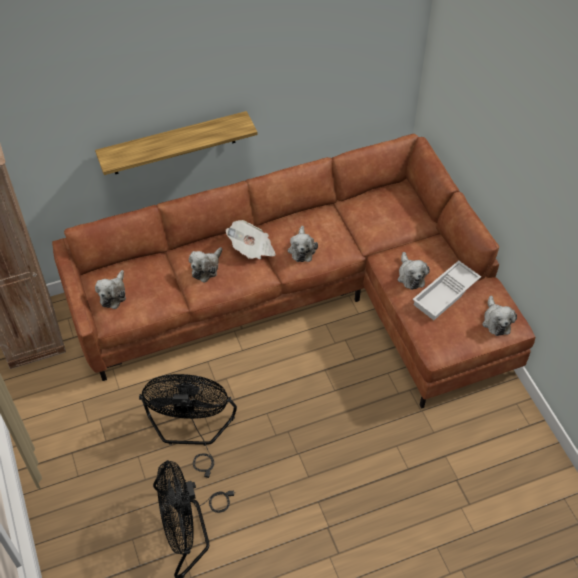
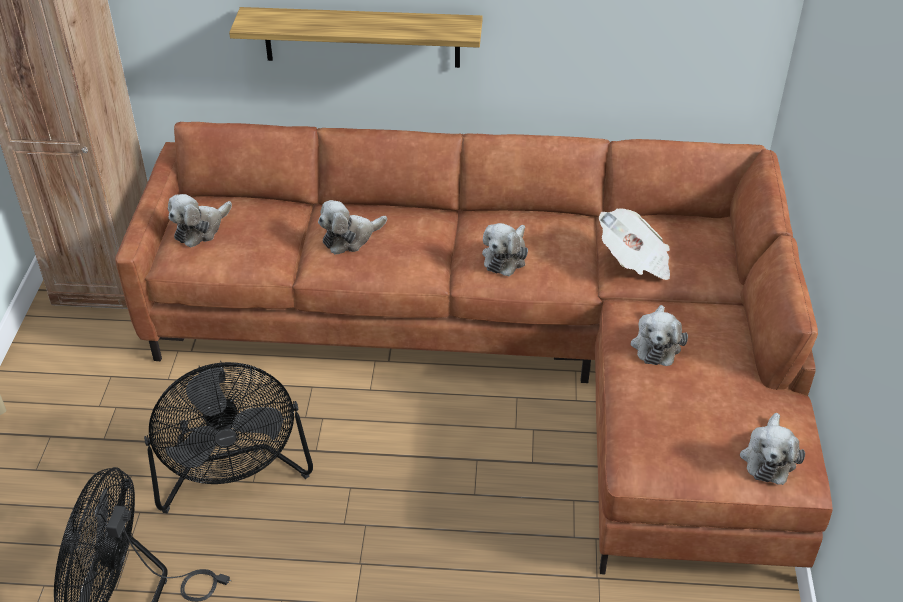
camera: 25 degrees right, 10 degrees down
black fan [139,374,237,478] -> black fan turned 135 degrees clockwise [144,361,313,514]
newspaper [226,220,276,259] -> newspaper moved to [599,208,670,280]
white tray [412,261,481,320] -> none

